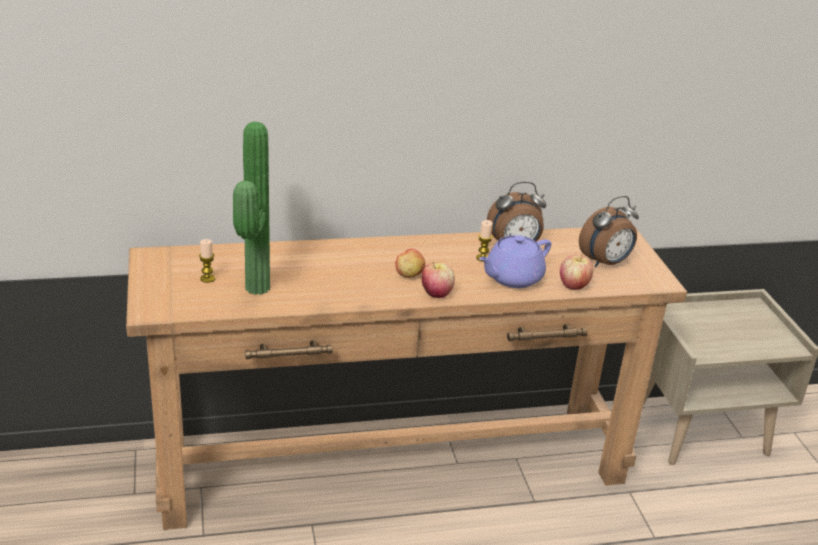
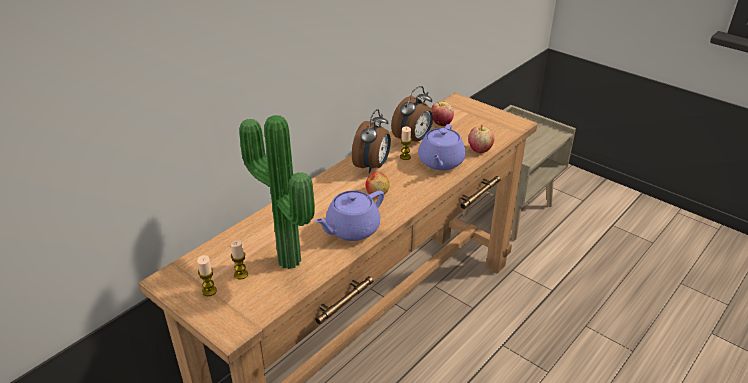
camera: 35 degrees left, 5 degrees up
apple [422,262,455,298] -> apple moved to [431,101,454,126]
alarm clock [579,196,639,267] -> alarm clock moved to [352,109,391,173]
none -> candle [197,255,217,296]
none -> purple teapot [315,191,384,241]

